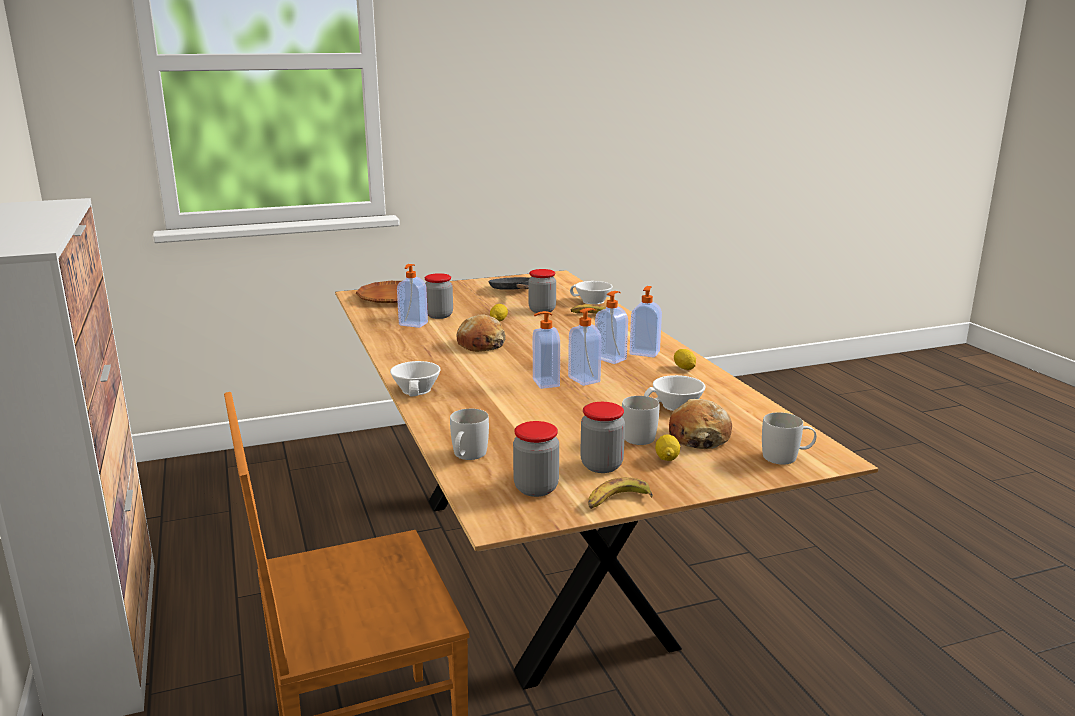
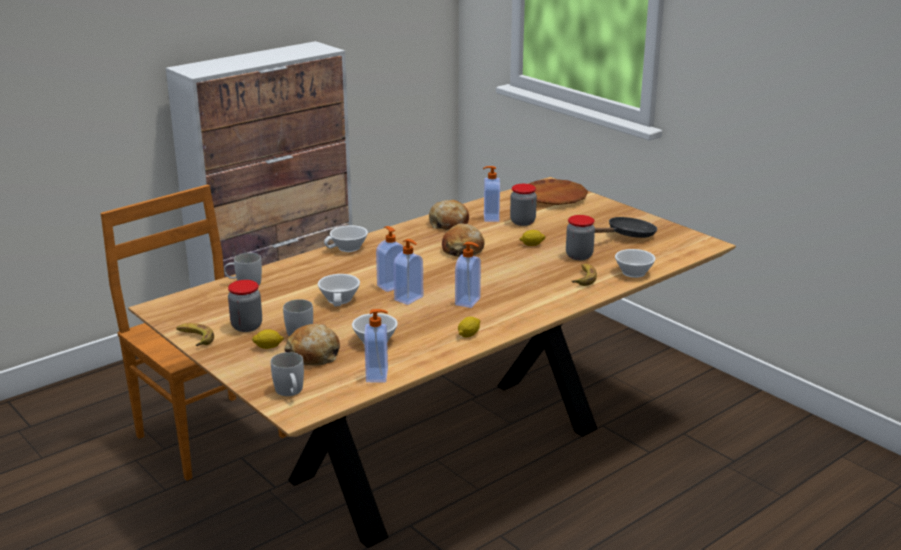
camera: 70 degrees right, 5 degrees up
jar [513,421,559,497] -> none
soap dispenser [630,286,662,358] -> soap dispenser moved to [364,309,388,382]
none -> white cup [318,274,360,307]
none -> bread [429,200,469,231]

